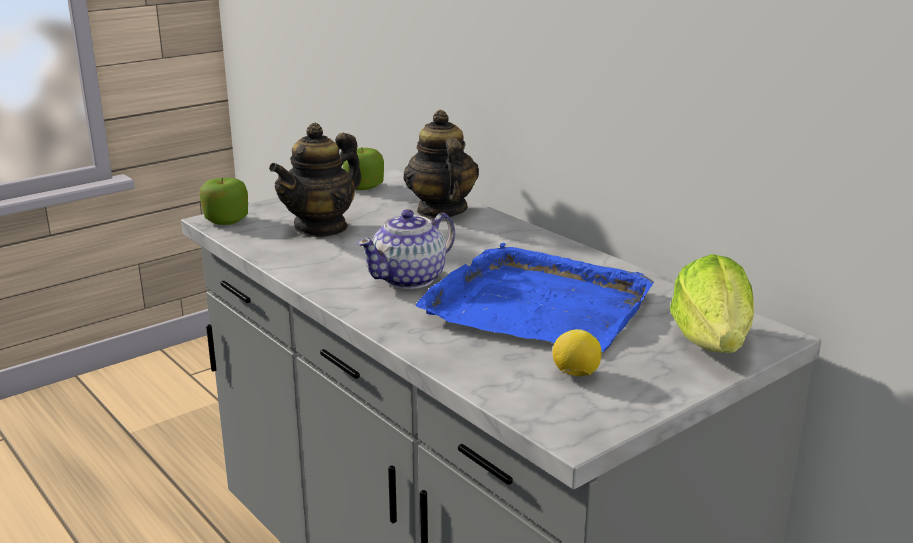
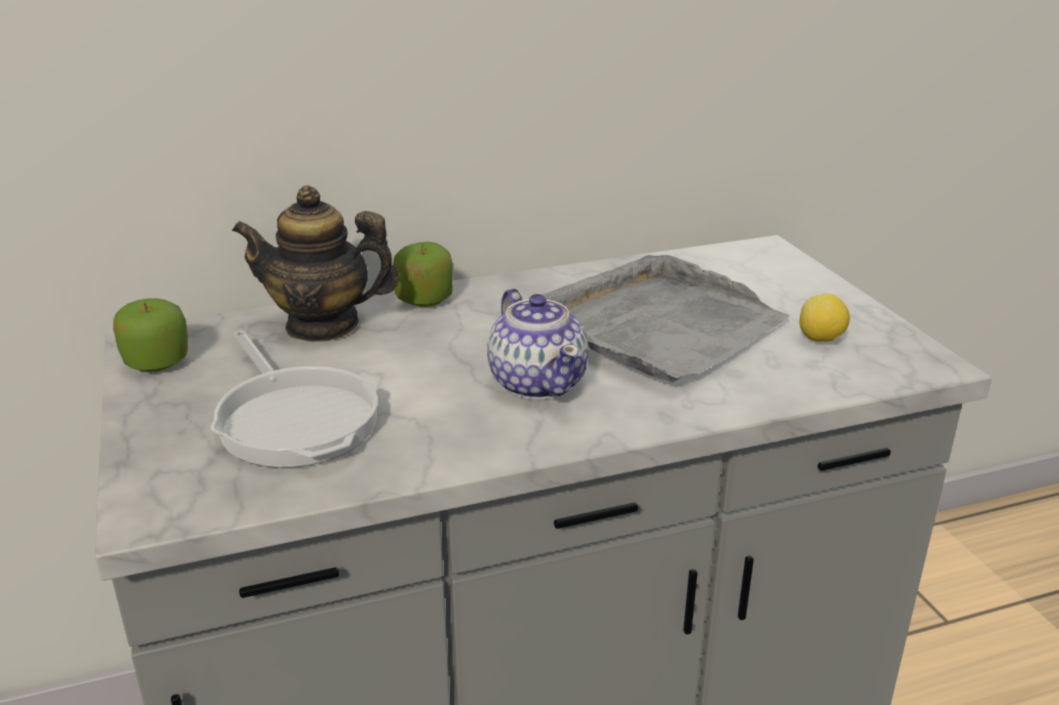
camera: 70 degrees left, 5 degrees up
apple [199,177,248,225] -> apple moved to [393,242,453,307]
teapot [269,123,362,238] -> frying pan [211,330,378,468]
blue tray [416,243,654,352] -> grey tray [542,255,789,383]
lettuce [670,254,754,353] -> none

